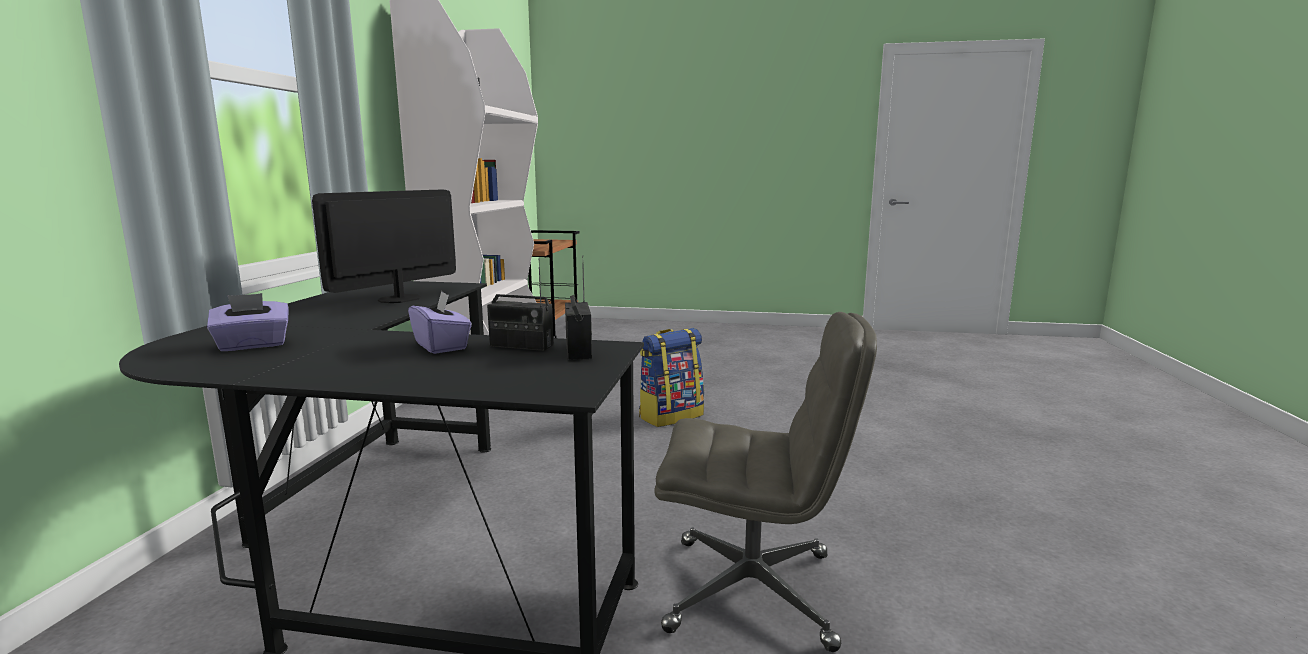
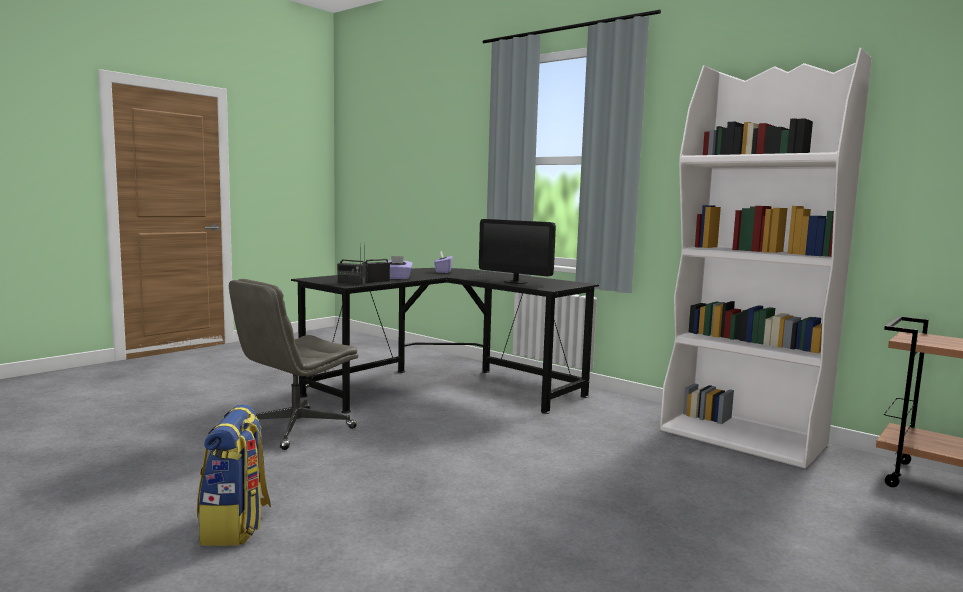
camera: 120 degrees right, 5 degrees down
monitor [312,190,456,303] -> monitor turned 150 degrees clockwise [479,219,556,284]
backpack [639,328,704,427] -> backpack moved to [197,404,271,546]

